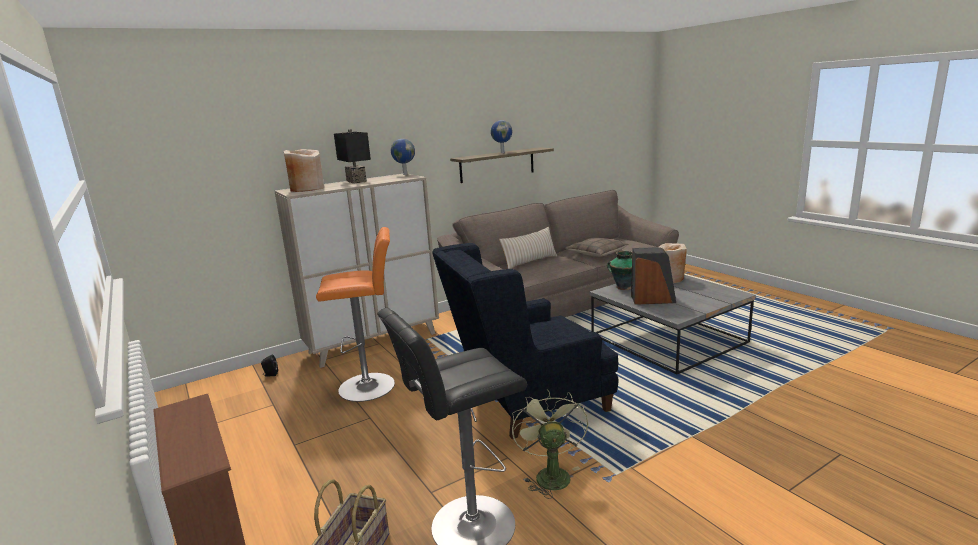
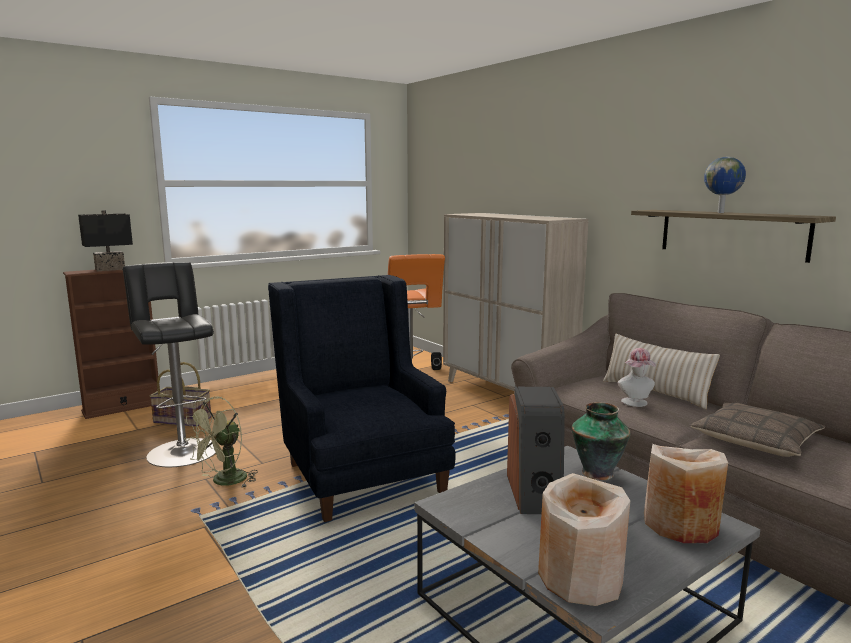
camera: 85 degrees right, 5 degrees down
beige vase [284,149,324,192] -> beige vase moved to [538,473,630,606]
black table lamp [334,129,371,184] -> black table lamp moved to [78,210,133,271]
globe [391,139,415,175] -> none
green fan [512,389,588,499] -> green fan turned 135 degrees clockwise [184,396,258,487]
none -> hat [618,348,656,407]

